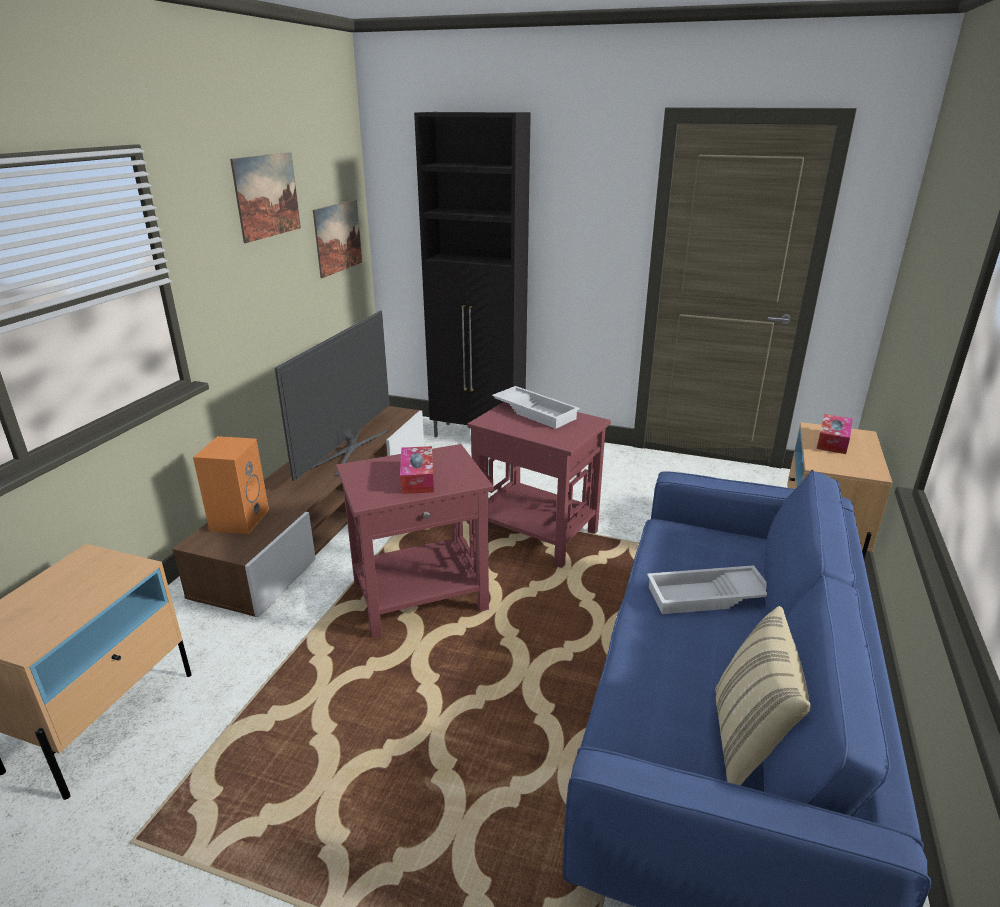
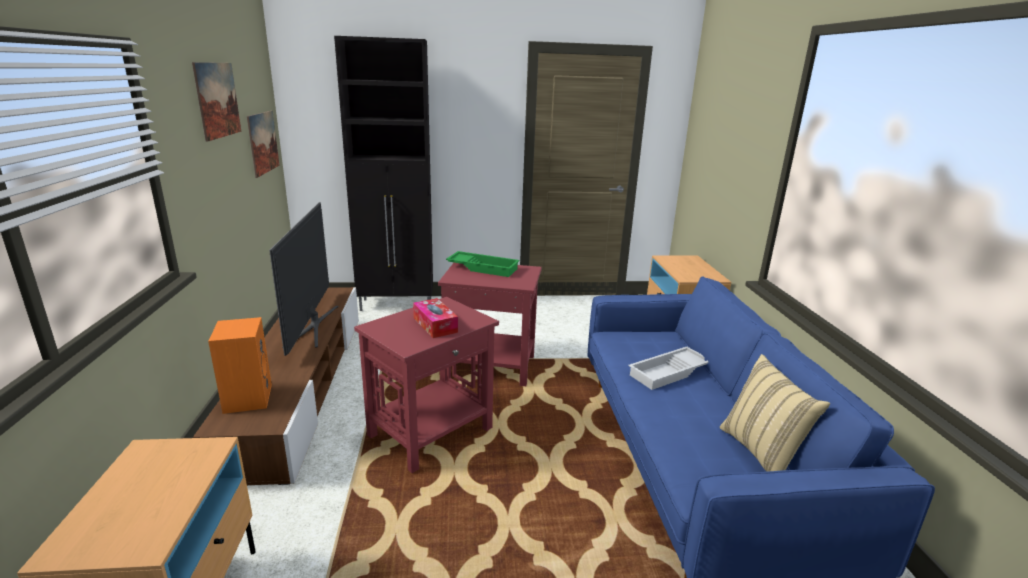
camera: 25 degrees left, 5 degrees down
white tray [492,386,580,429] -> green tray [446,251,520,277]
tissue box [816,414,853,454] -> none

